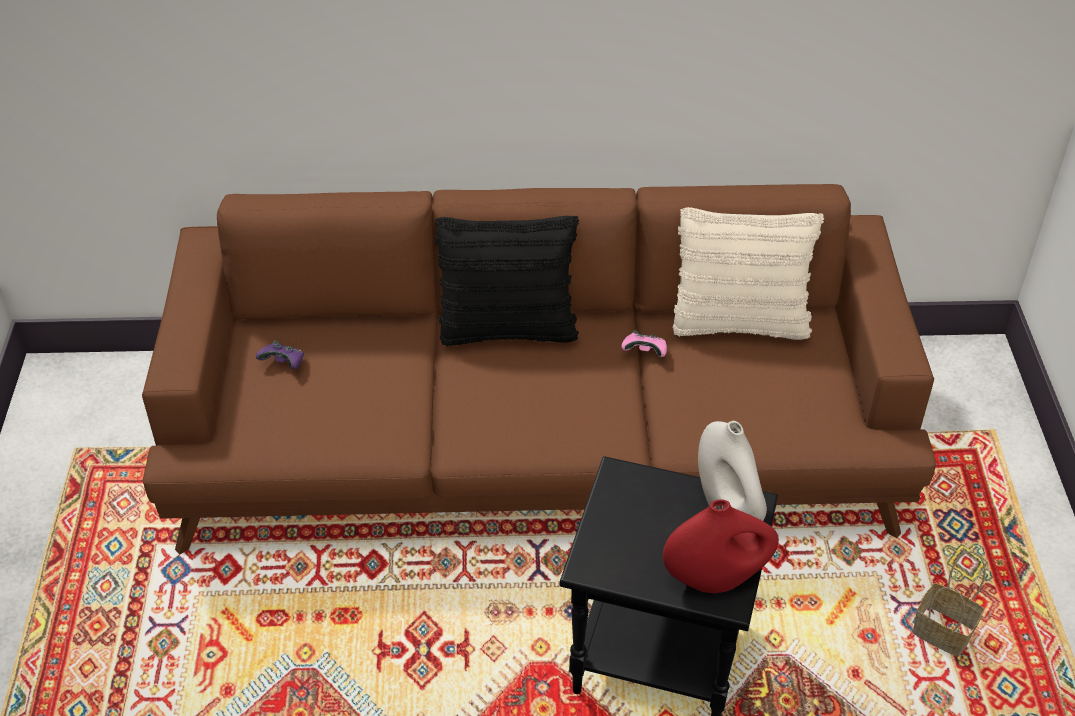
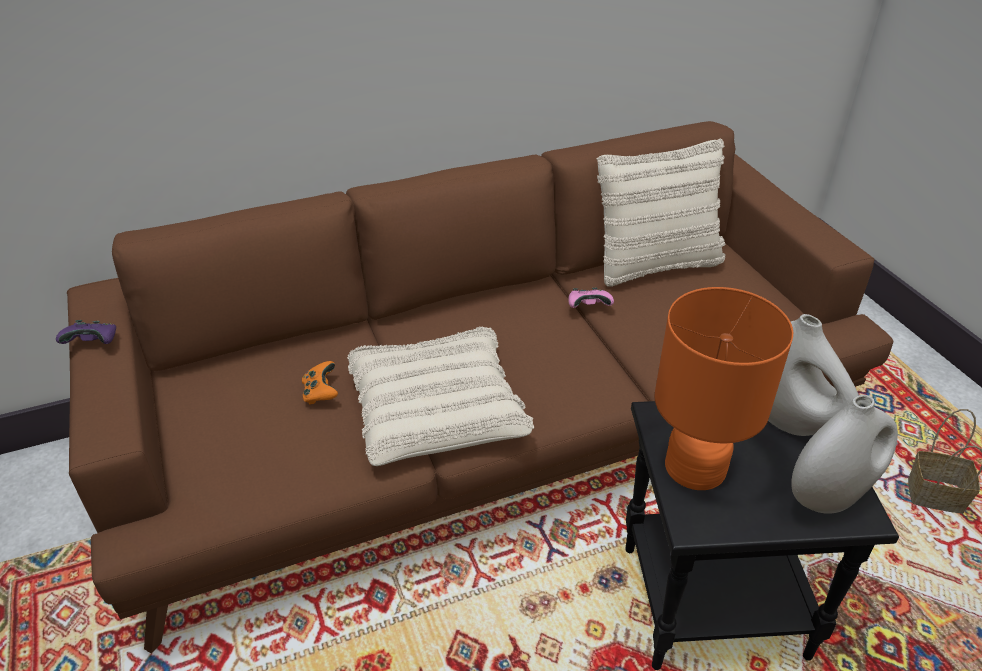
camera: 20 degrees left, 5 degrees down
purple game controller [256,341,304,369] -> purple game controller moved to [56,320,116,344]
black pillow [435,216,579,347] -> none
red vase [663,500,779,593] -> white vase [791,395,898,514]
none -> orange game controller [302,361,338,405]
none -> beige pillow [347,326,534,466]
none -> orange table lamp [655,287,793,490]

